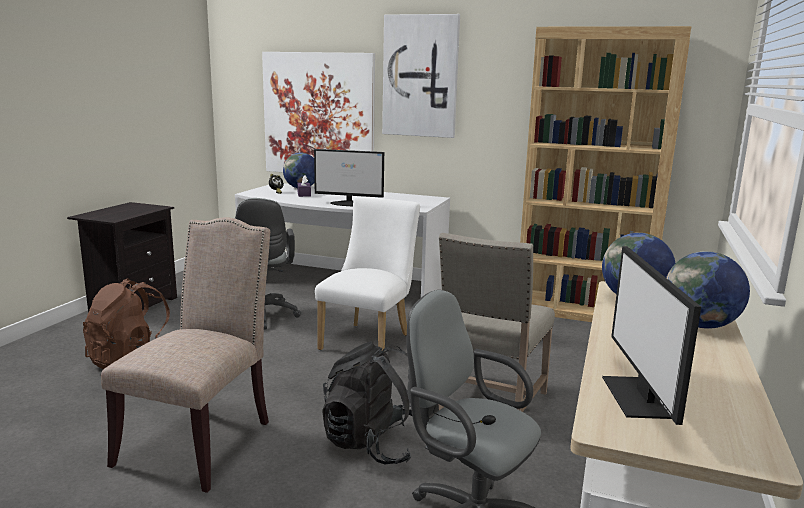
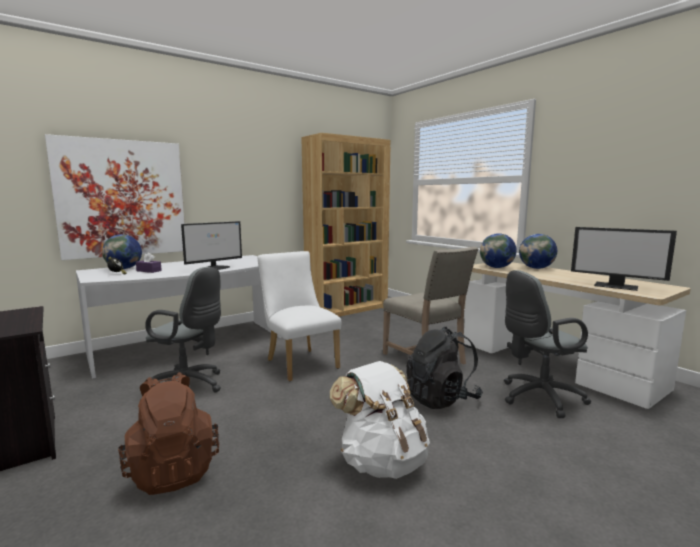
camera: 55 degrees left, 5 degrees down
beige chair [101,217,270,493] -> white backpack [330,361,430,479]
picture [382,14,460,138] -> none

